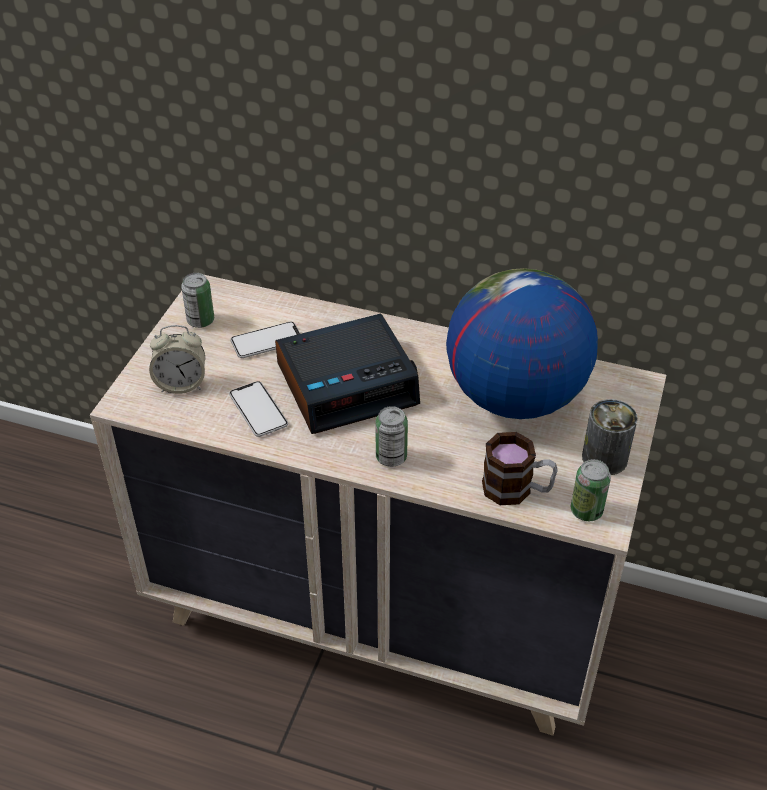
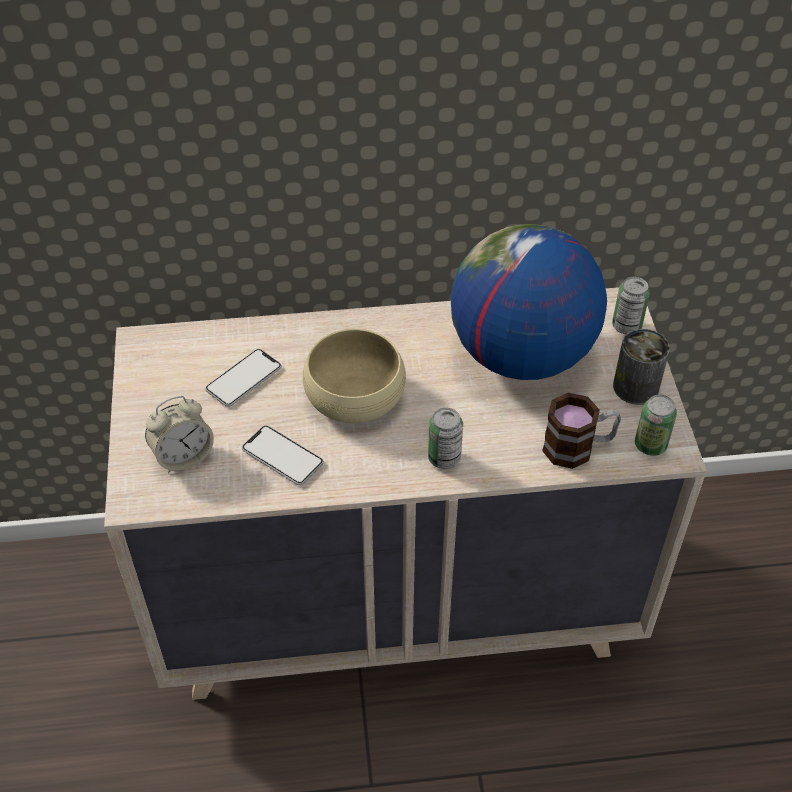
camera: 25 degrees left, 5 degrees up
can [181,273,214,328] -> can moved to [612,277,650,334]
alarm clock [275,314,420,434] -> beige bowl [303,329,406,423]

